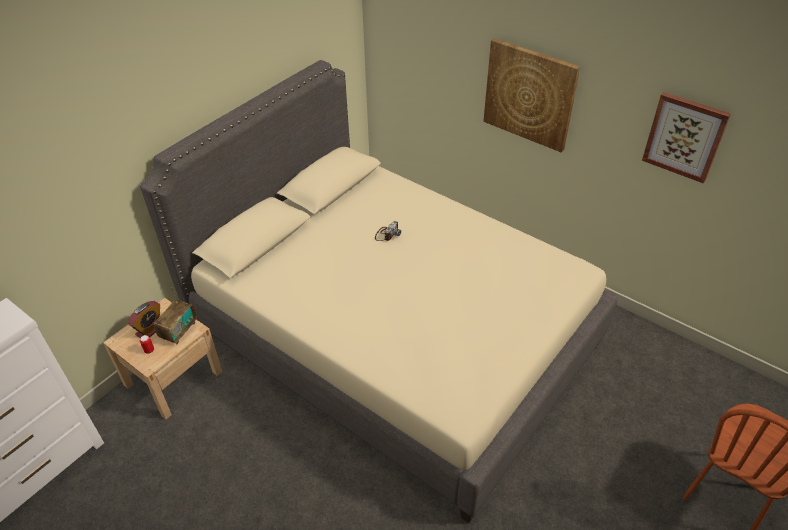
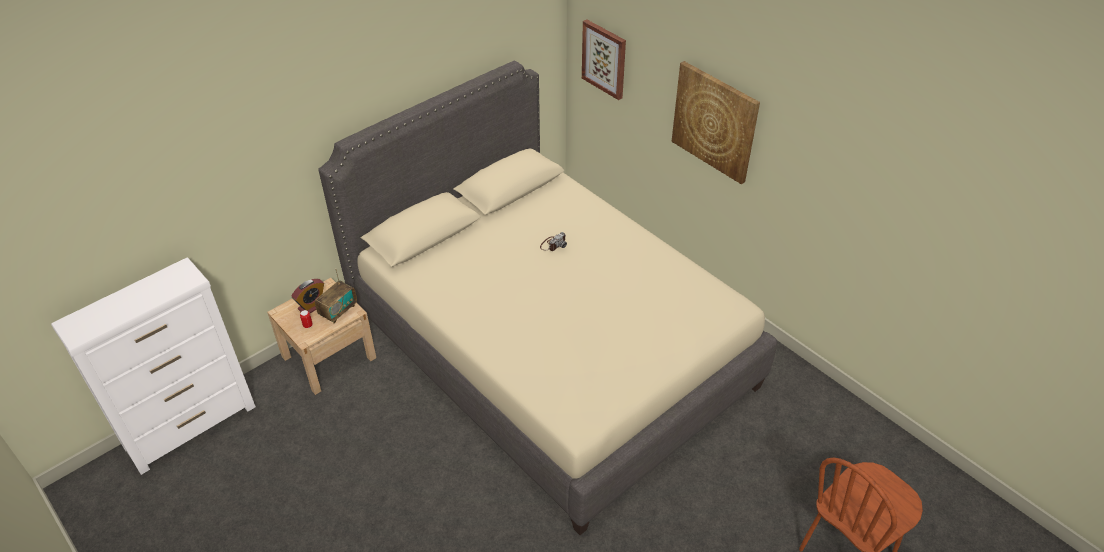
camera: 10 degrees right, 0 degrees up
picture [642,92,731,183] -> picture moved to [582,20,626,100]

